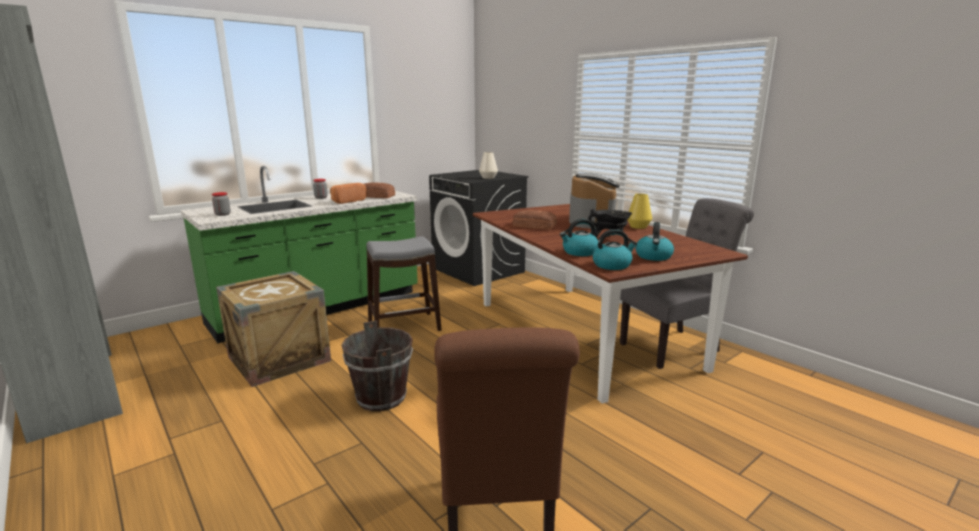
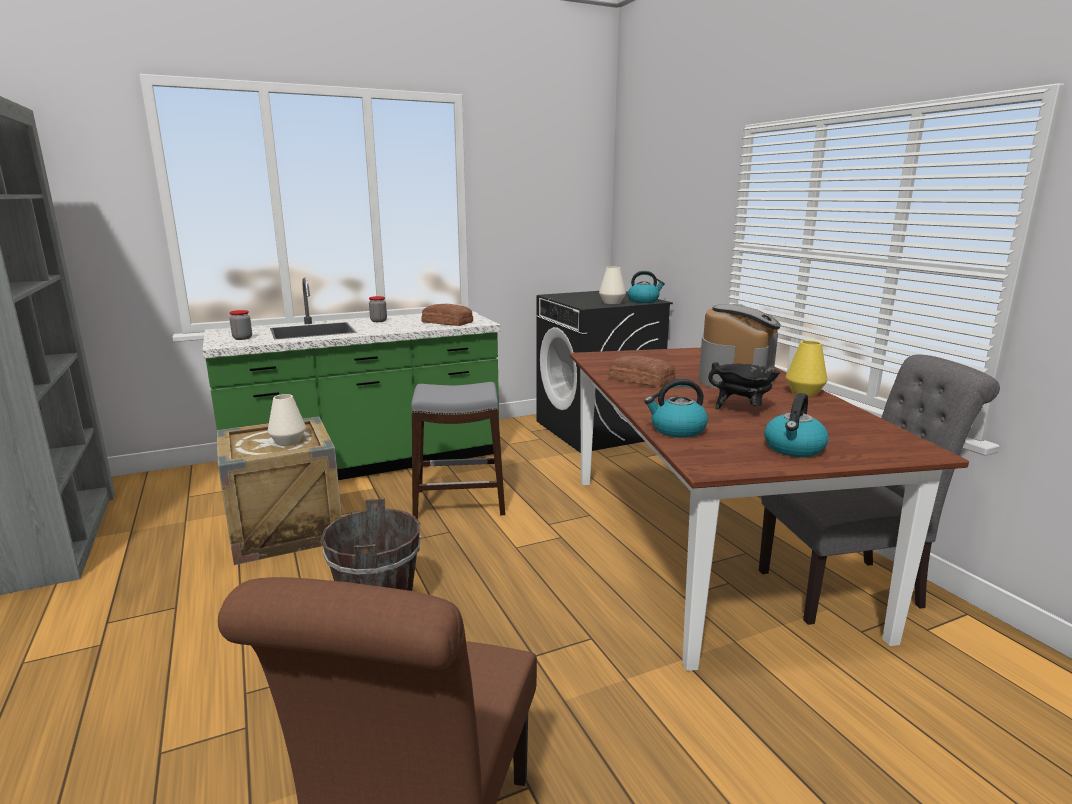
camera: 15 degrees right, 0 degrees up
bread [330,183,367,204] -> none
kettle [593,229,637,270] -> kettle moved to [628,271,665,303]
none -> white vase [268,394,306,446]

